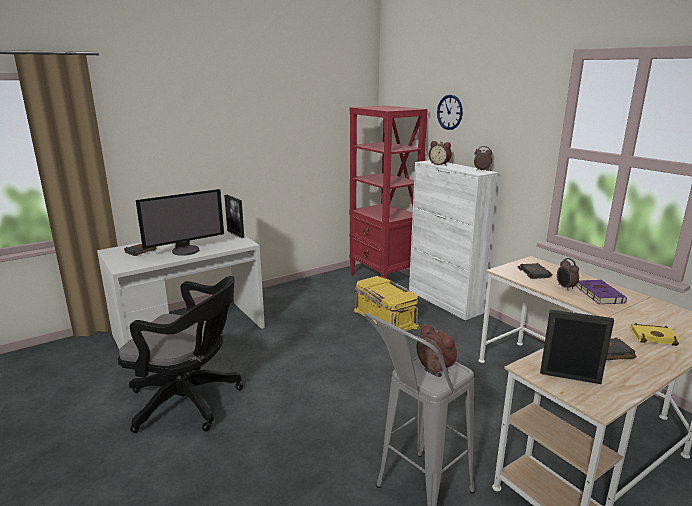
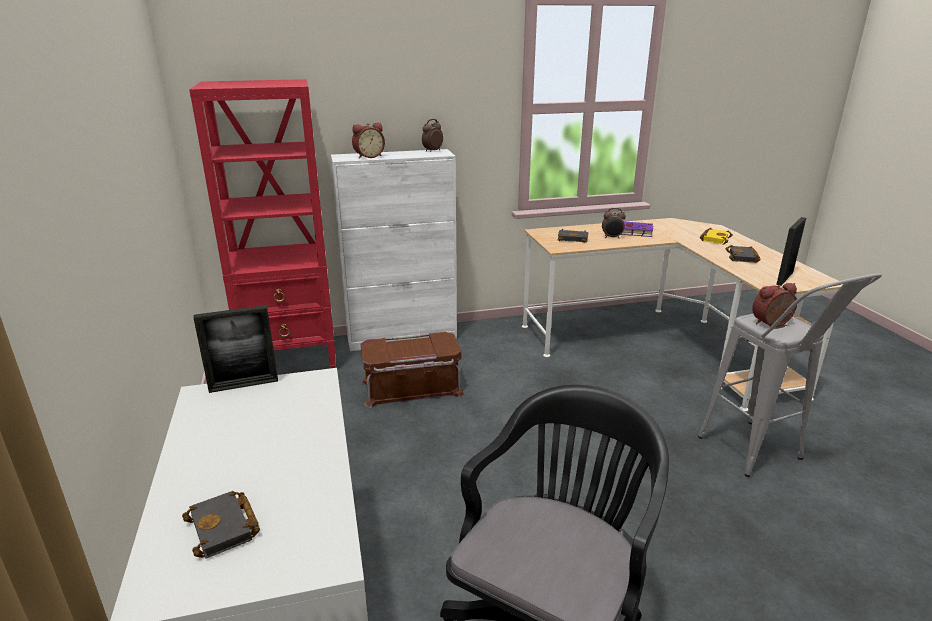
camera: 70 degrees left, 5 degrees up
monitor [136,189,224,256] -> none
yellow storage box [353,276,419,331] -> brown storage box [361,332,464,408]
wall clock [437,95,463,130] -> none

